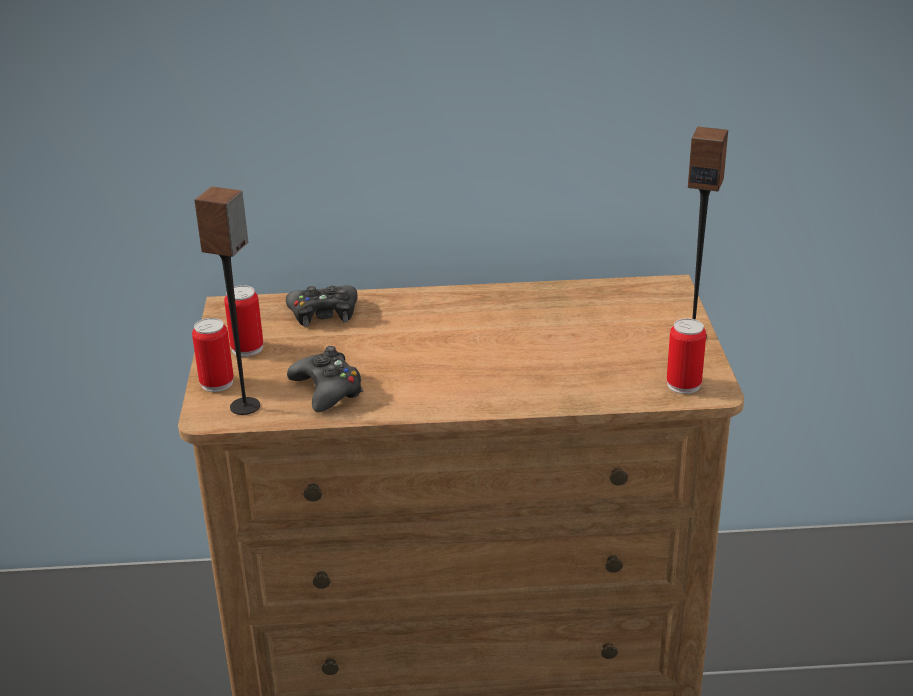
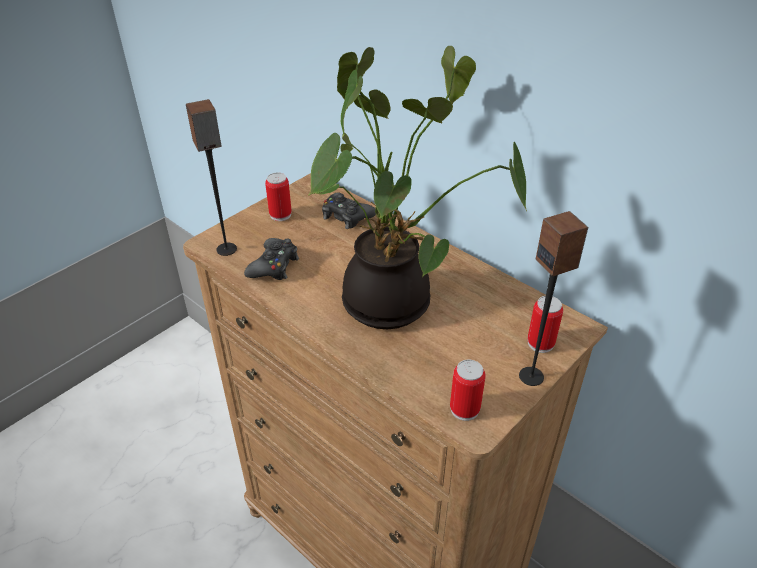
camera: 45 degrees right, 10 degrees up
can [192,318,234,392] -> can moved to [527,296,563,353]
none -> potted plant [308,46,527,329]

